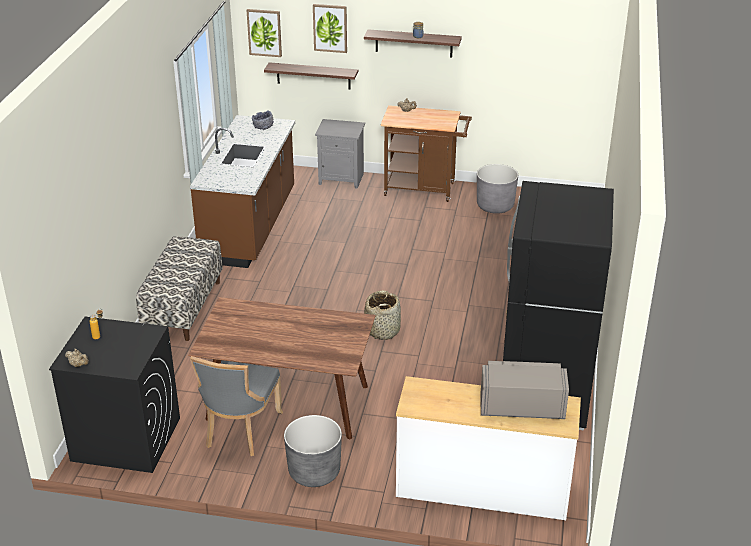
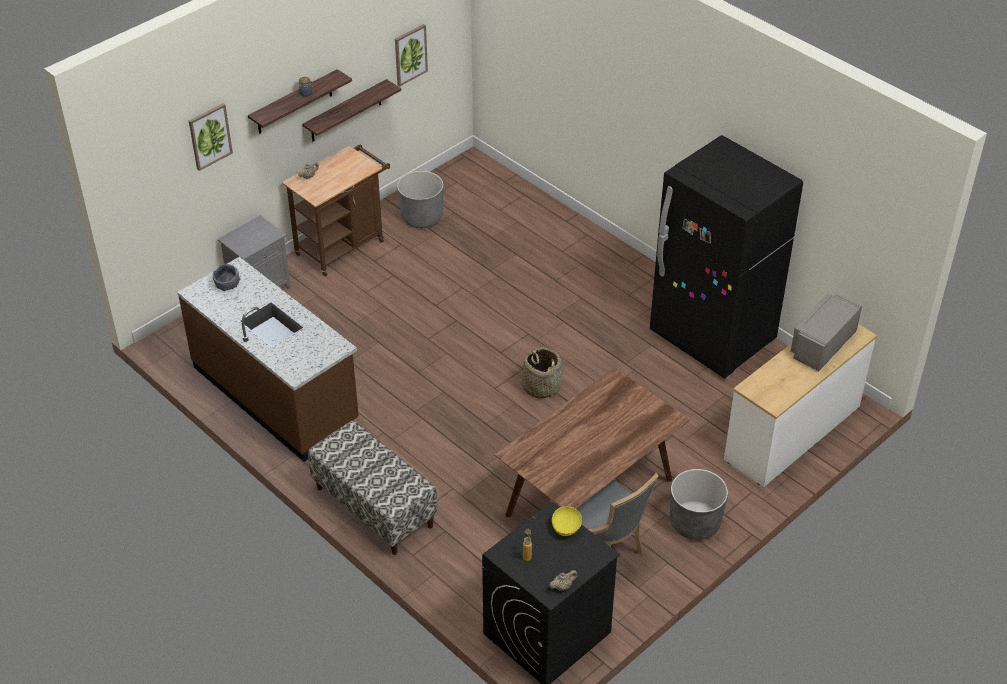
camera: 55 degrees left, 10 degrees up
picture [246,9,282,57] -> picture moved to [395,24,428,87]
shelf [264,62,358,89] -> shelf moved to [302,79,401,141]
none -> yellow bowl [552,506,582,536]

